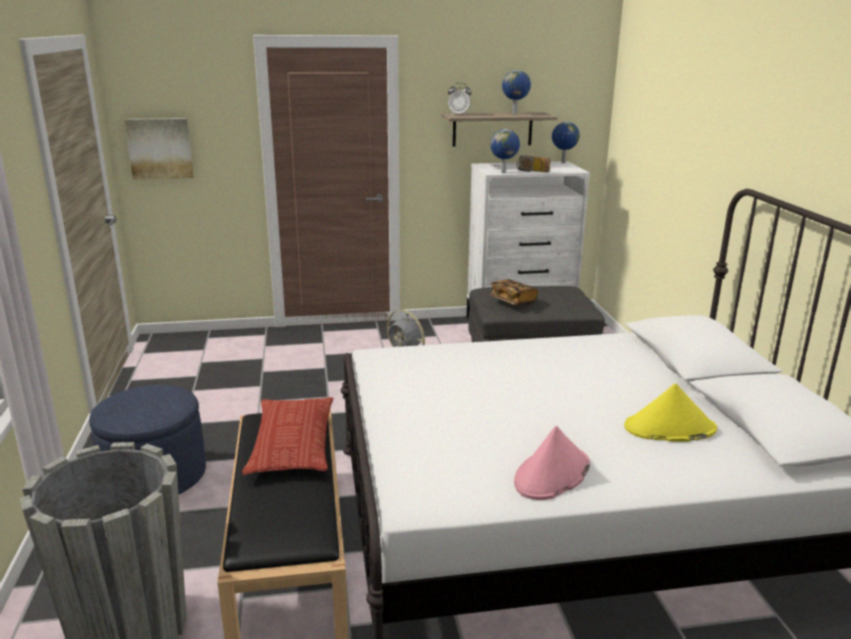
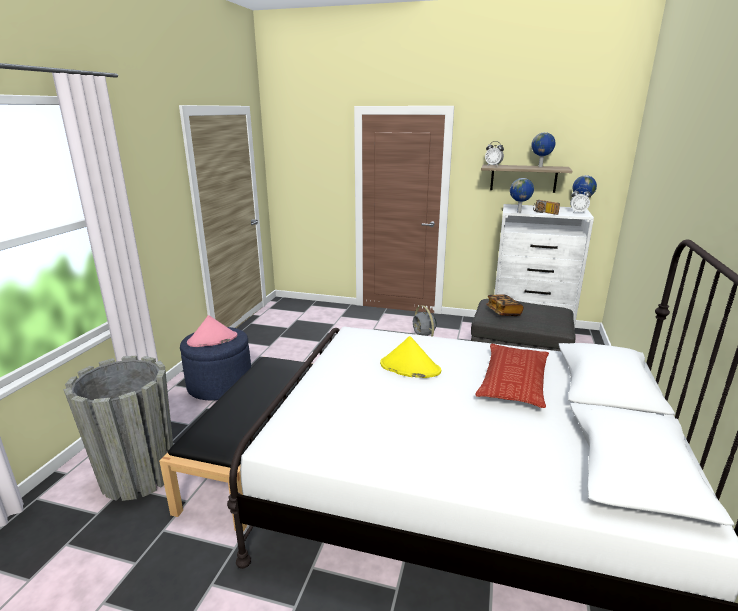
camera: 25 degrees right, 0 degrees up
picture [124,118,194,180] -> none
pillow [242,397,333,475] -> pillow moved to [476,344,549,408]
pink hat [514,426,590,500] -> pink hat moved to [187,315,237,347]
yellow hat [624,384,717,442] -> yellow hat moved to [380,336,441,378]
none -> alarm clock [570,188,591,213]

